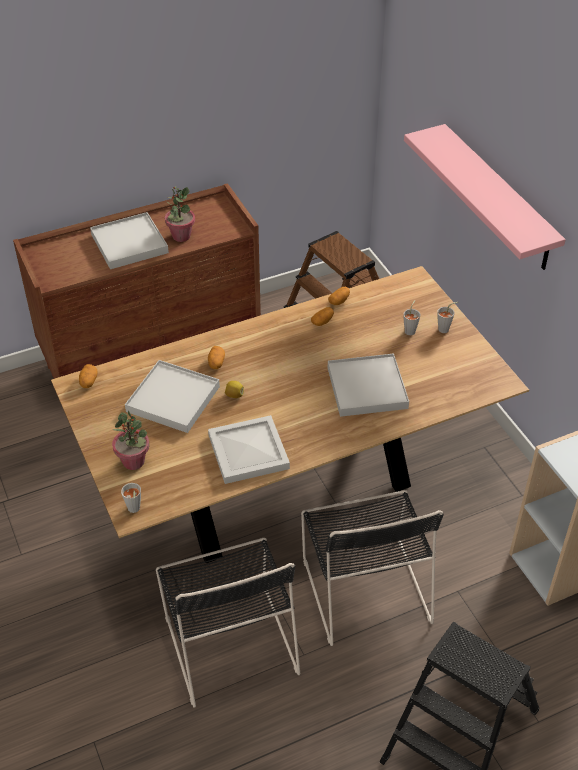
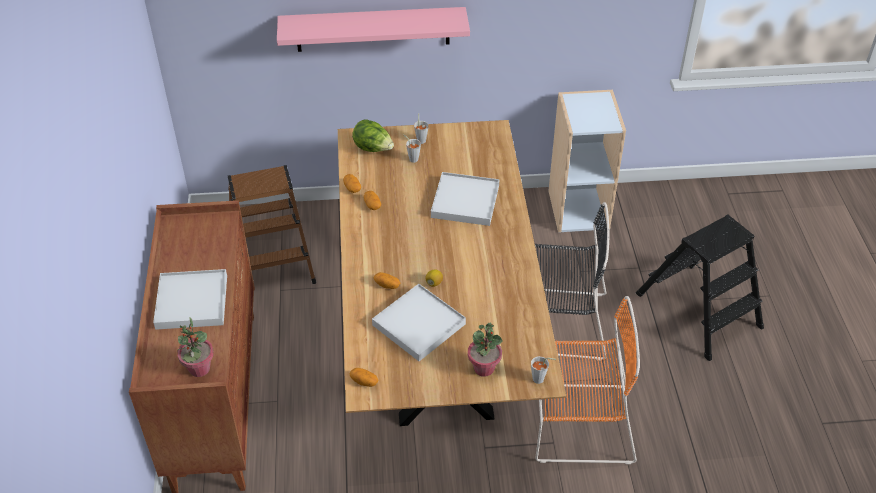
camera: 70 degrees left, 0 degrees up
black chair [156,538,300,708] -> orange chair [535,296,640,464]
potted plant [165,186,195,242] -> potted plant moved to [177,317,214,377]
white tray [208,415,290,484] -> none
none -> lettuce [352,119,394,152]

